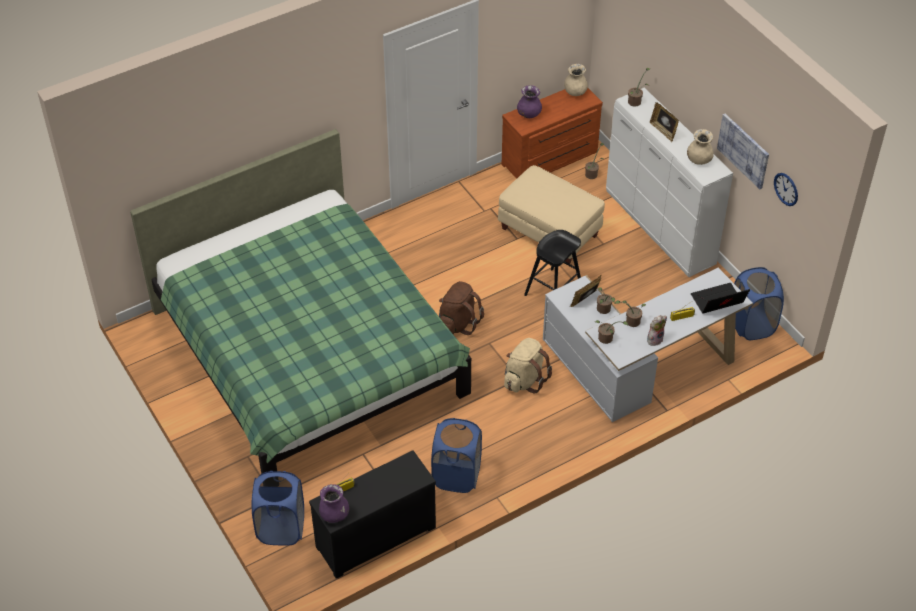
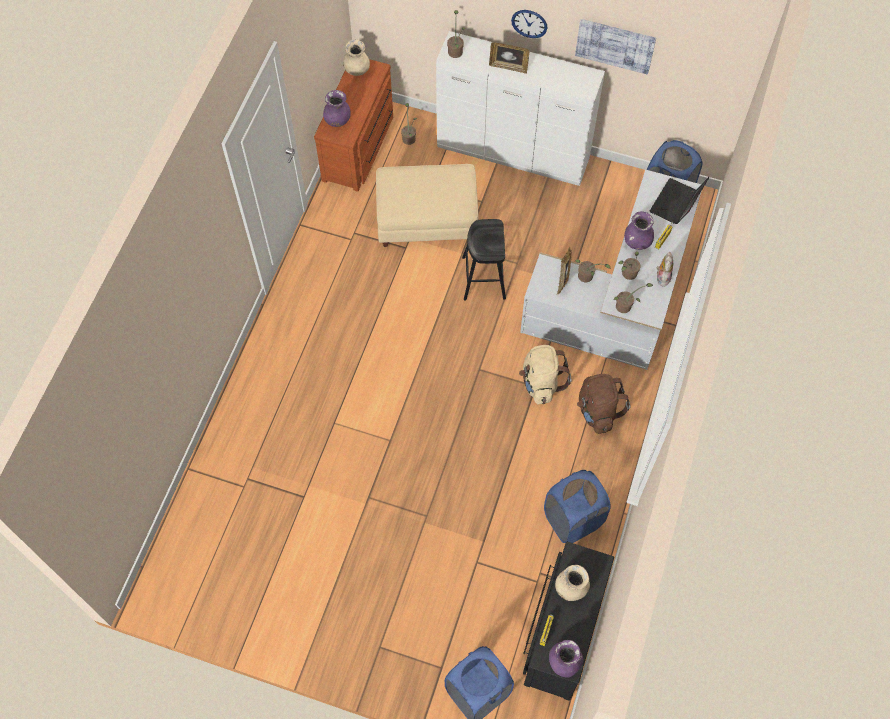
camera: 40 degrees left, 15 degrees up
green bed [130,129,471,474] -> none
brown backpack [439,281,484,335] -> brown backpack moved to [577,374,630,434]
beige vase [687,129,714,165] -> beige vase moved to [555,565,590,601]
wall clock [774,173,798,206] -> wall clock moved to [511,10,547,38]
none -> purple vase [624,211,654,250]

